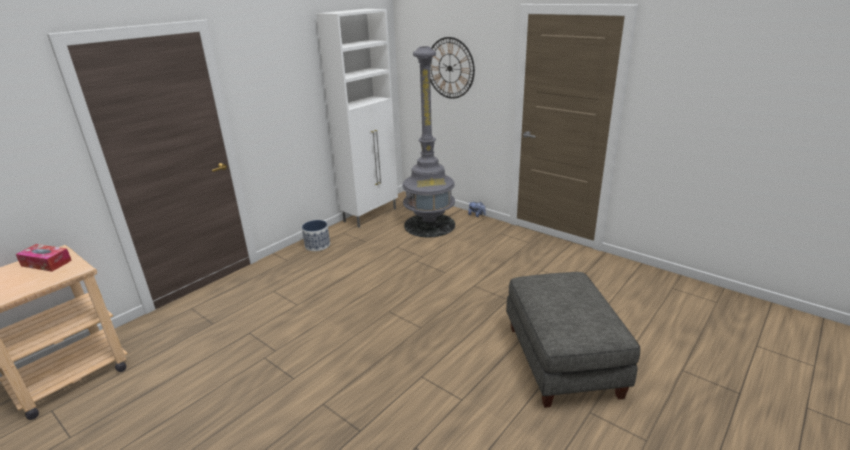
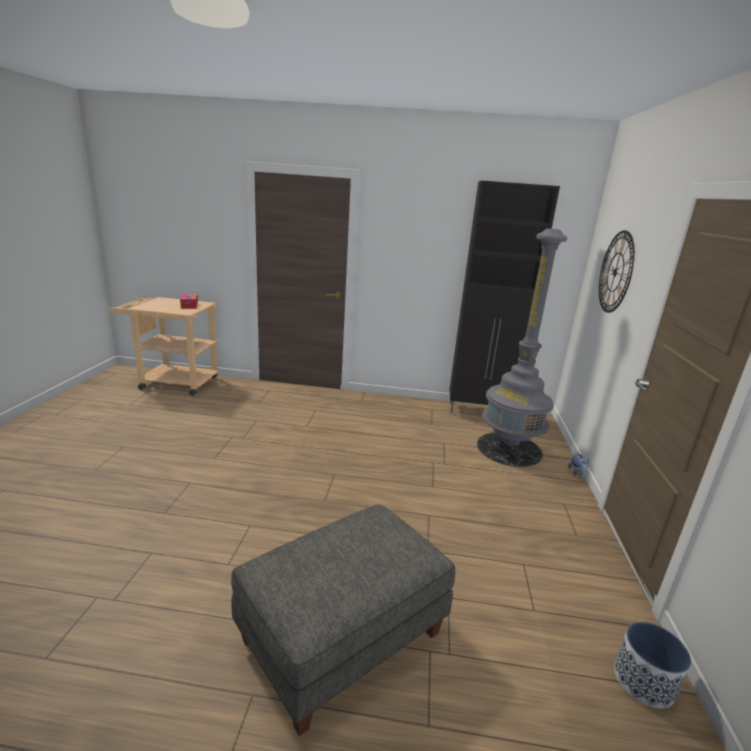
camera: 55 degrees right, 5 degrees down
planter [302,220,330,251] -> planter moved to [614,622,691,709]
white cabinet [316,9,398,228] -> black cabinet [450,181,560,414]

